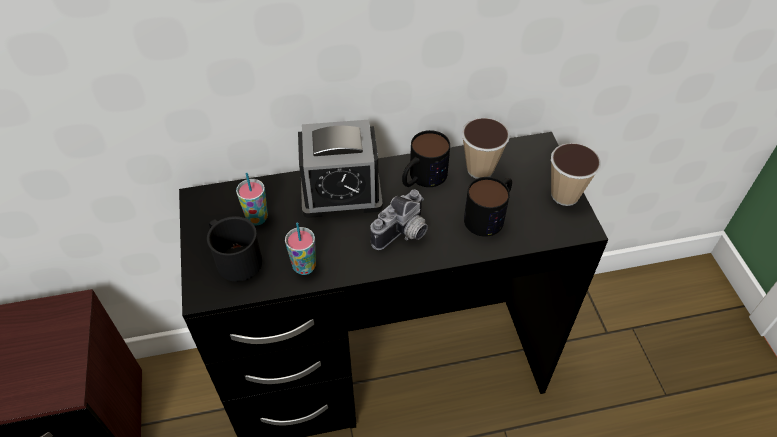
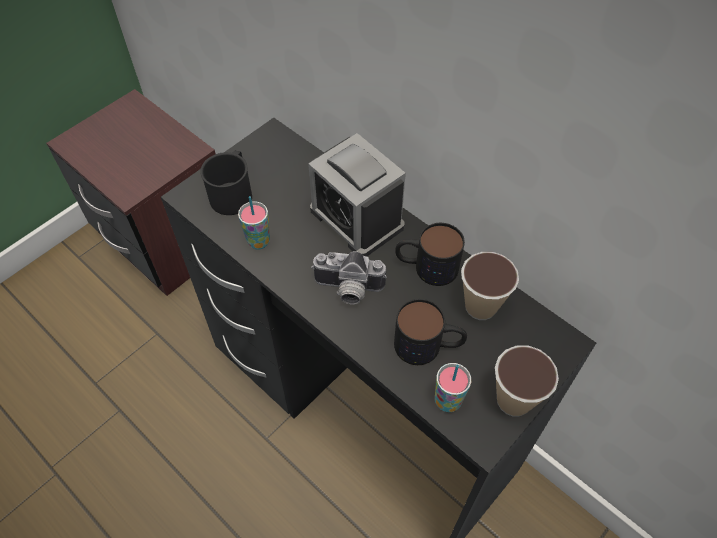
camera: 55 degrees right, 5 degrees up
cup [236,173,268,225] -> cup moved to [435,363,471,412]

